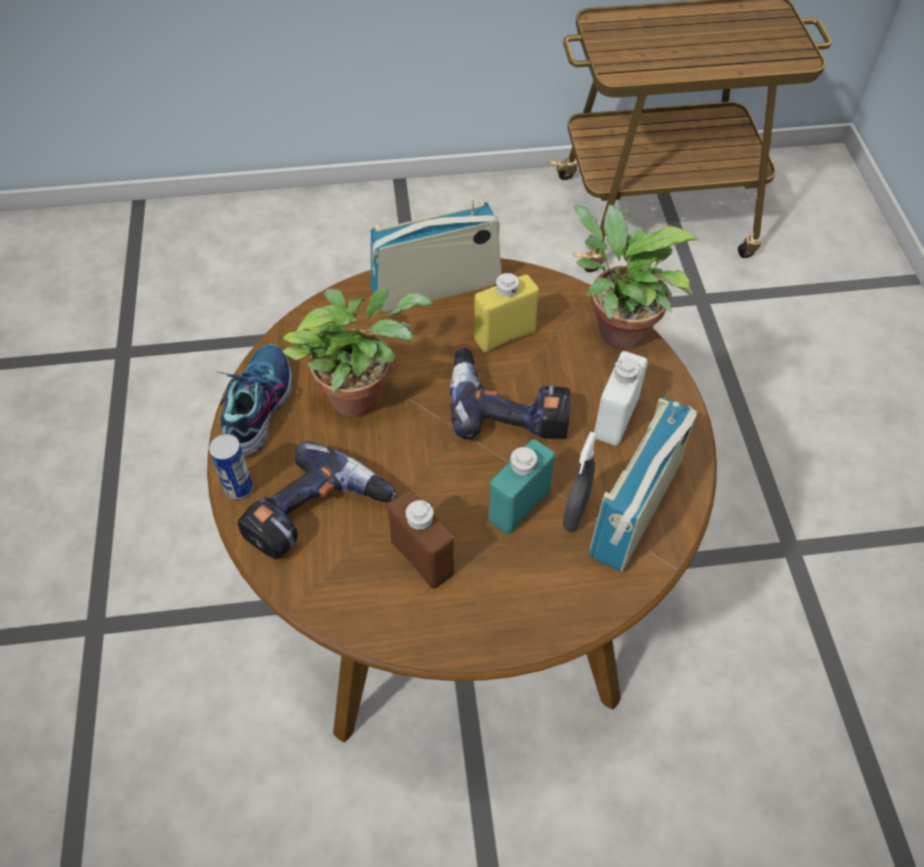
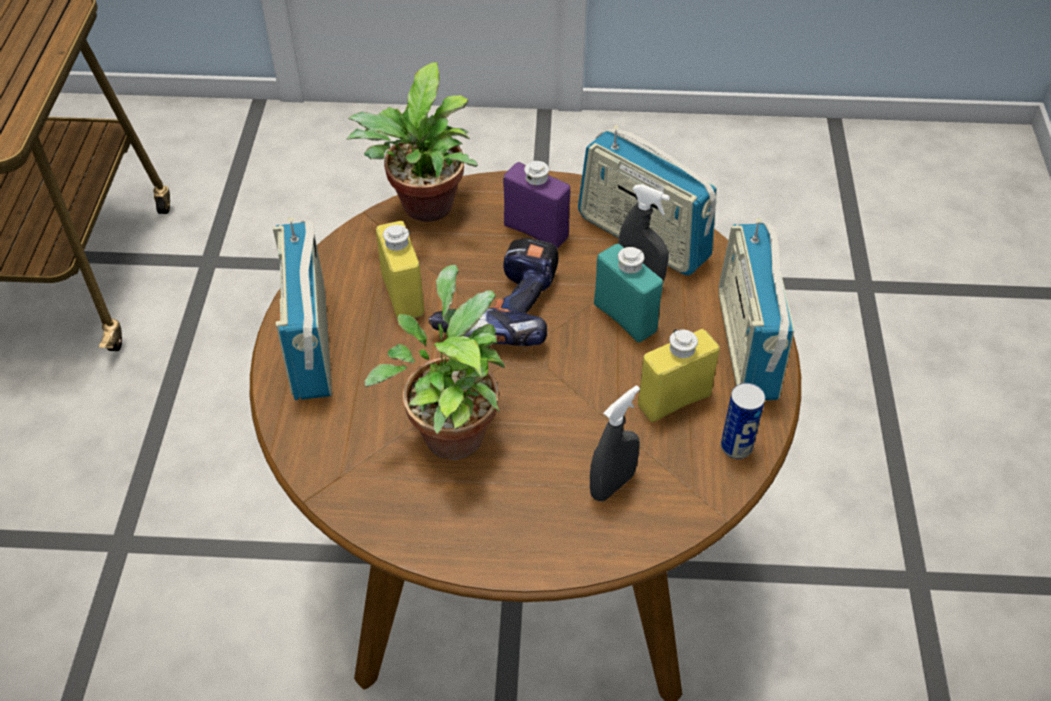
camera: 80 degrees left, 5 degrees down
can [209,434,253,500] -> can moved to [721,383,765,459]
shoe [218,344,292,457] -> none
power drill [238,441,397,559] -> grey spray bottle [590,385,640,501]
brown bottle [388,490,454,589] -> yellow bottle [638,329,720,422]
white bottle [594,351,648,446] -> purple bottle [503,161,570,249]
none -> radio [719,218,794,400]

